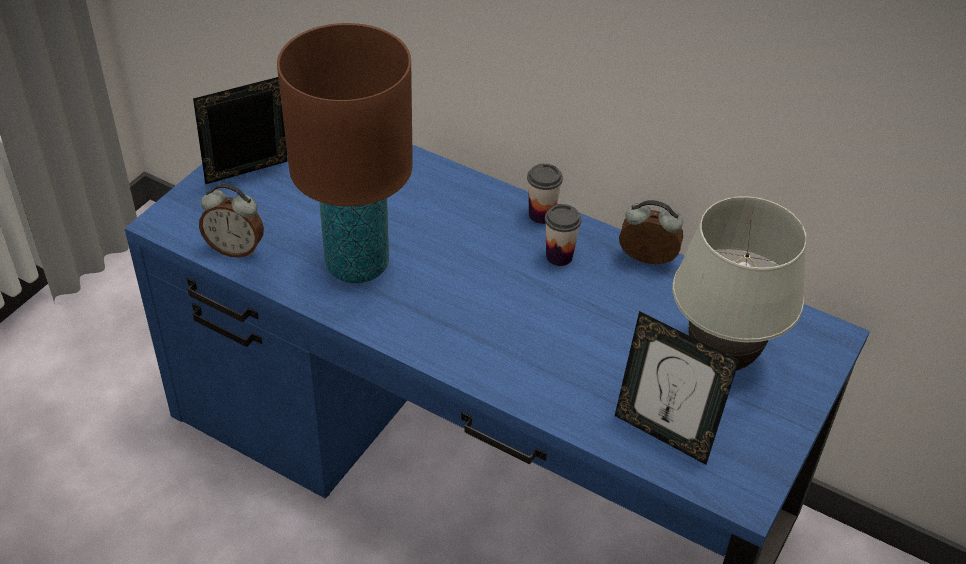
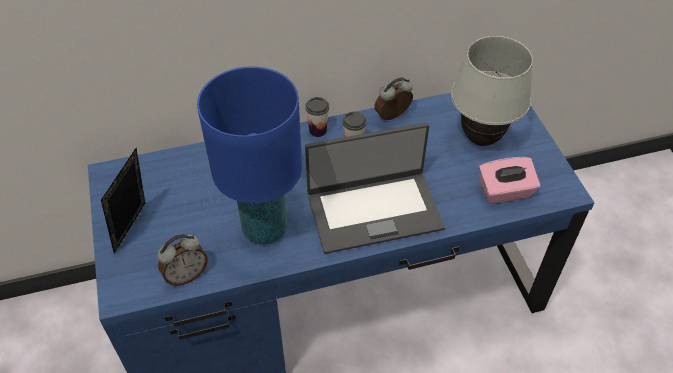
camera: 45 degrees left, 5 degrees up
brown table lamp [277,23,413,283] -> blue table lamp [197,66,302,245]
picture frame [615,311,739,465] -> pink tissue box [478,157,540,204]
none -> laptop [305,123,445,254]

